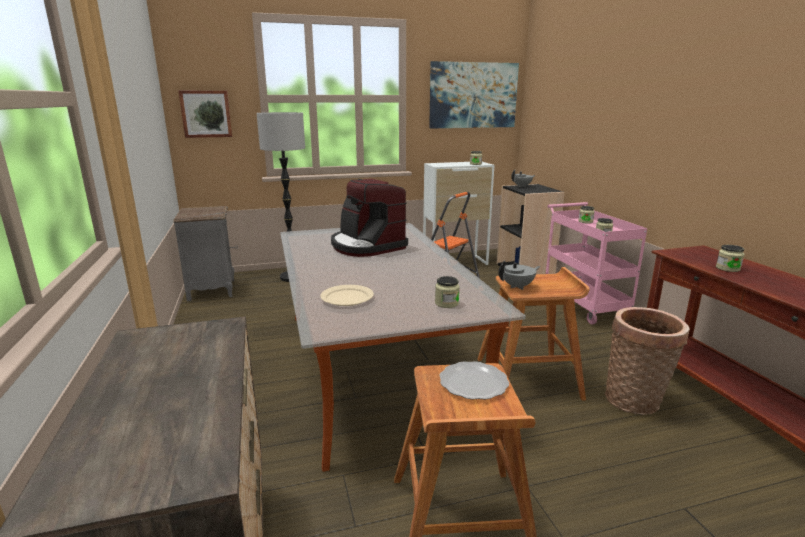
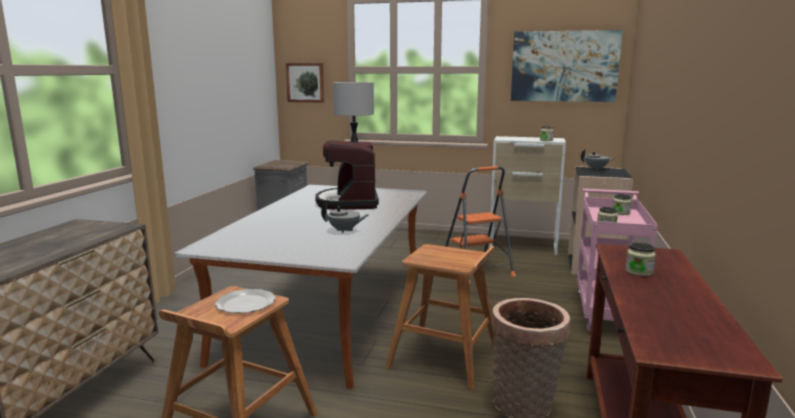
camera: 30 degrees right, 5 degrees down
beige plate [320,285,374,306] -> none
jar [435,276,460,308] -> none
grey teapot [499,261,540,290] -> grey teapot moved to [321,202,368,233]

